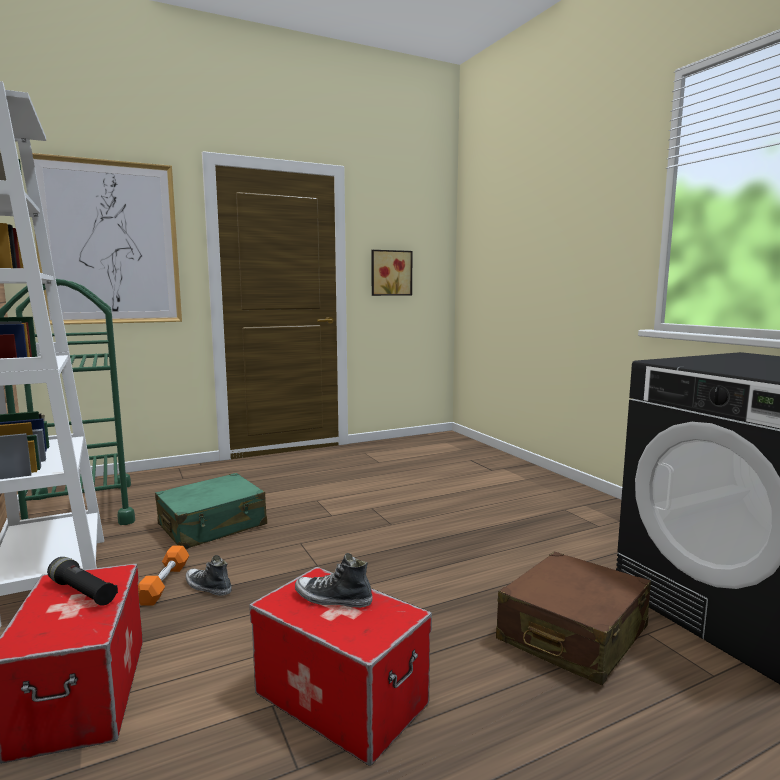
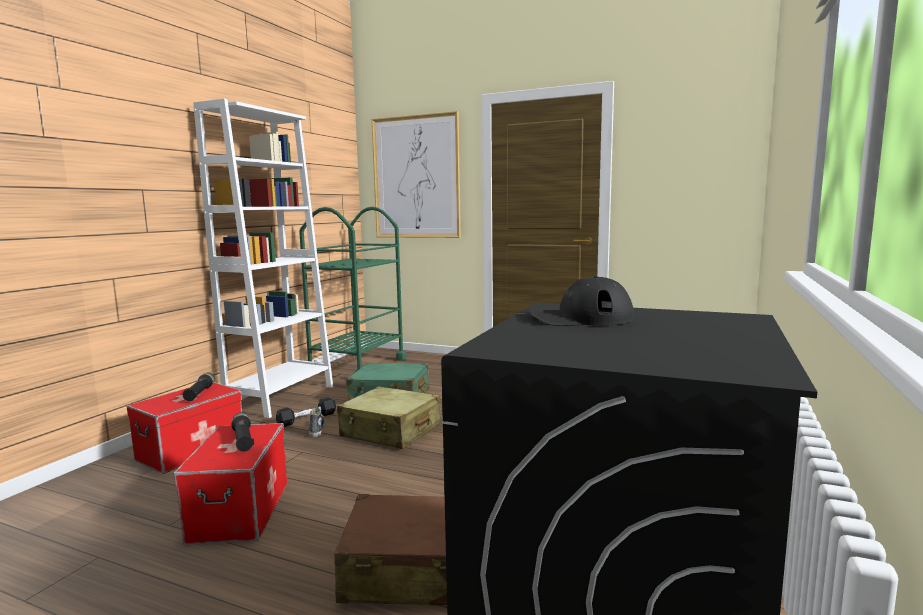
camera: 50 degrees right, 0 degrees up
orange dumbbell [138,546,189,606] -> black dumbbell [276,397,336,427]
shoe [295,553,373,608] -> black flashlight [231,412,254,451]
picture [371,250,412,296] -> none
none -> beige suitcase [337,386,441,449]
none -> black cap [529,276,634,326]

